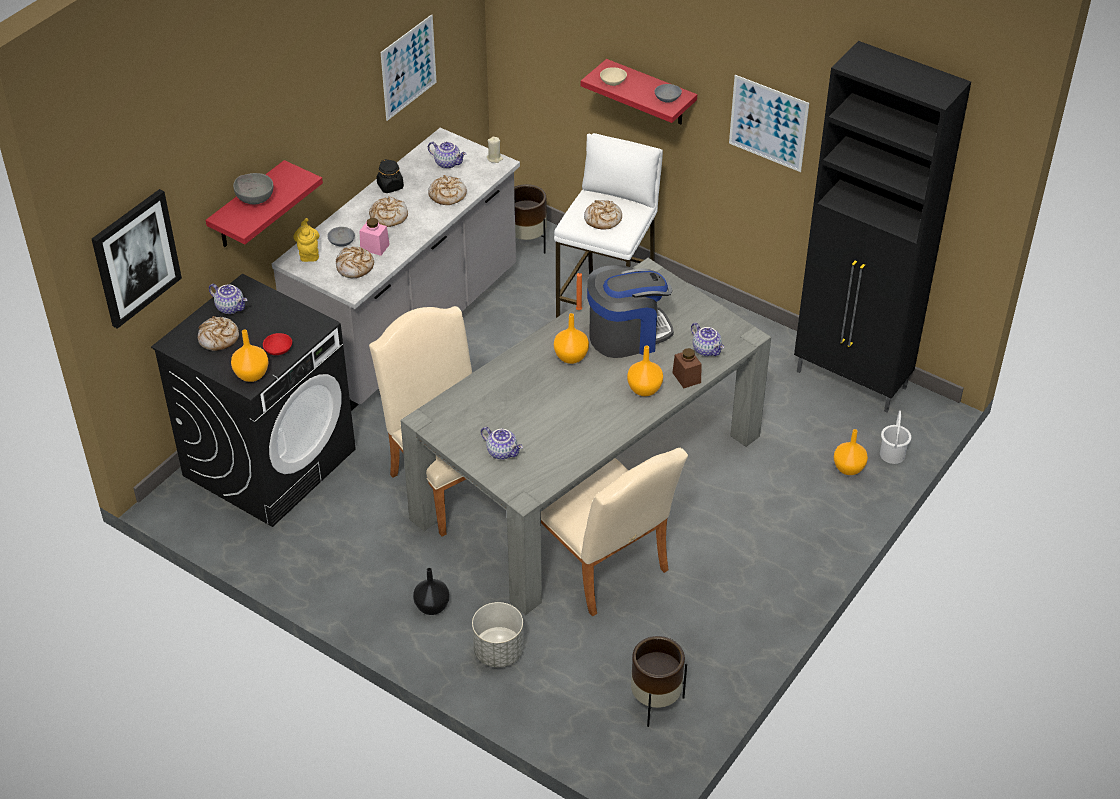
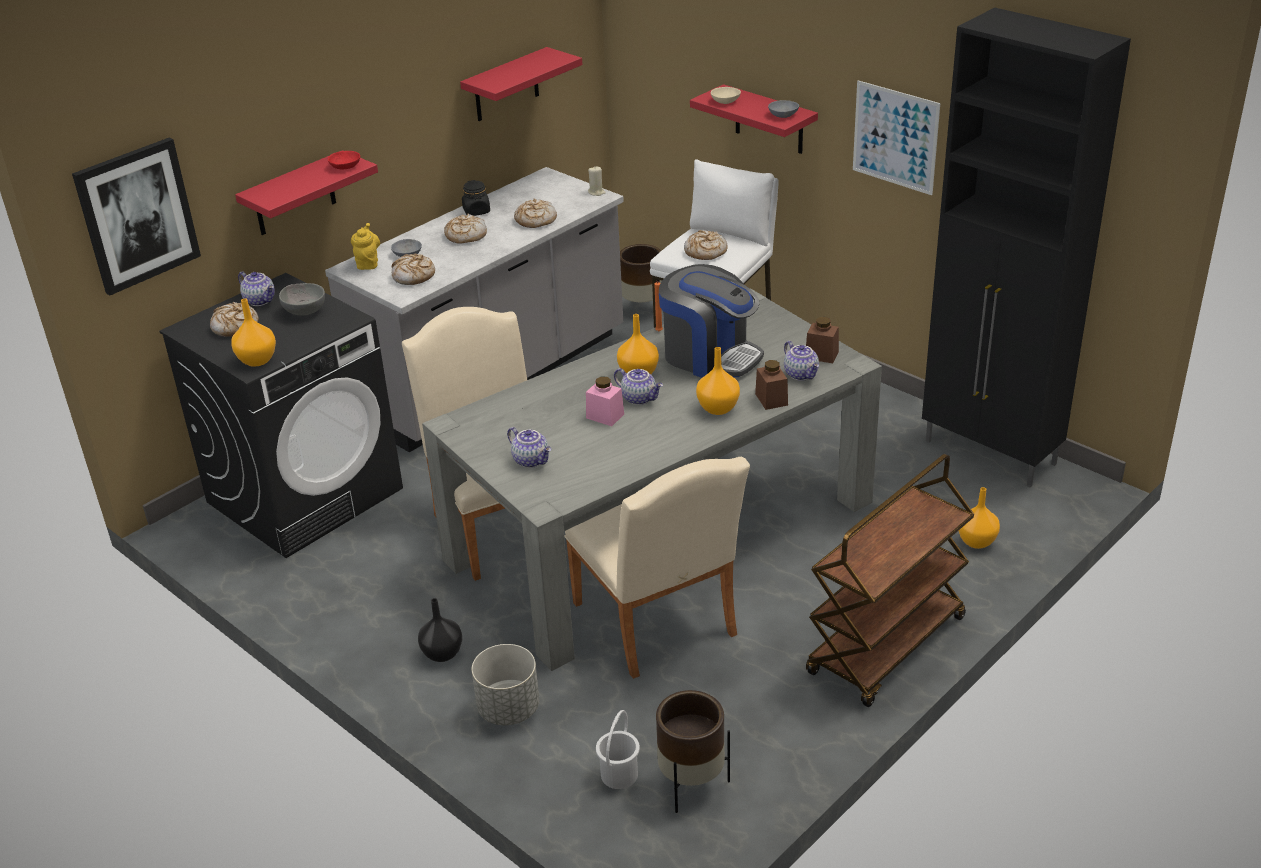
camera: 10 degrees right, 10 degrees down
grey bowl [233,173,273,204] -> grey bowl moved to [279,283,325,316]
red bowl [263,333,292,355] -> red bowl moved to [328,151,360,169]
pink jar [360,218,390,256] -> pink jar moved to [586,376,624,426]
picture [381,14,437,121] -> red shelf [460,47,582,121]
teapot [428,142,466,169] -> teapot moved to [614,368,663,405]
coffee machine [587,265,674,358] -> coffee machine turned 45 degrees clockwise [659,264,764,378]
white bucket [880,410,911,464] -> white bucket moved to [596,710,640,789]
none -> brown jar [806,317,839,363]
none -> brown cart [806,454,975,707]

